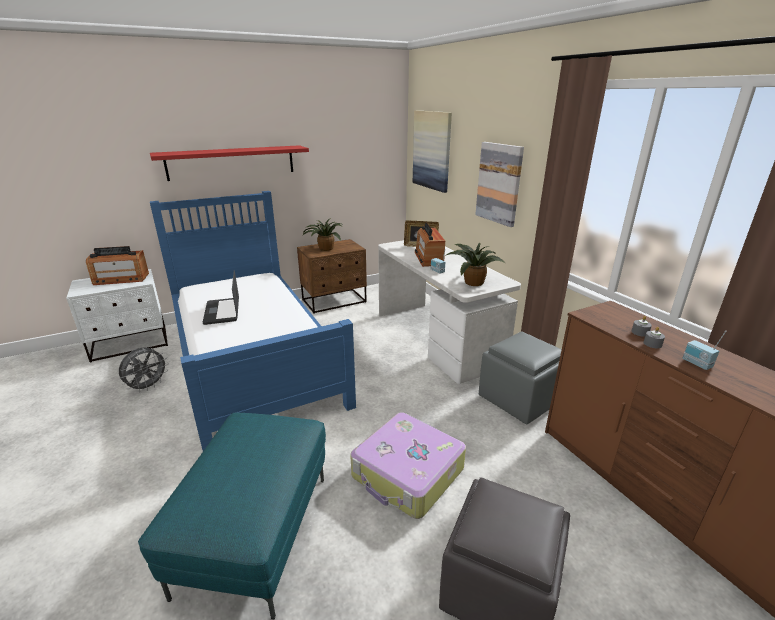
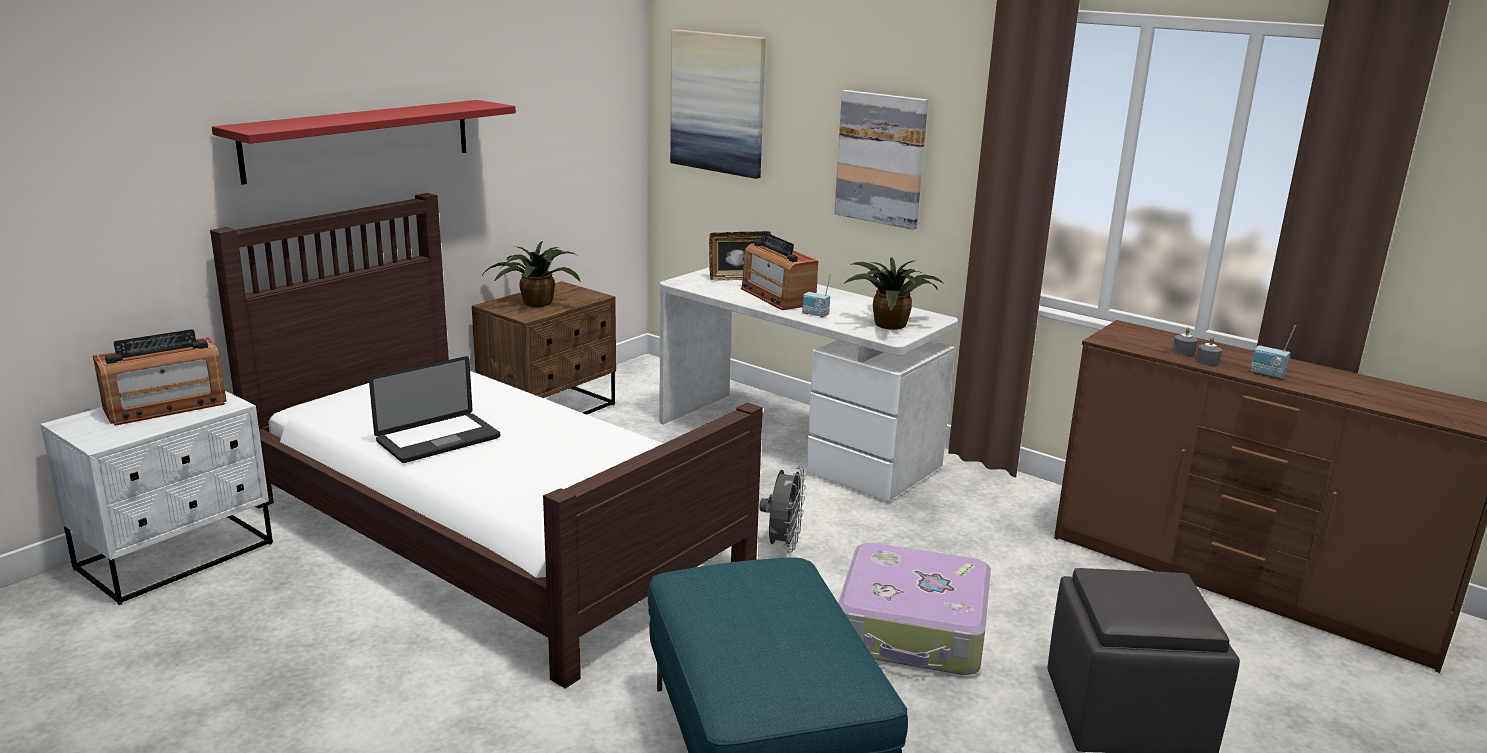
camera: 25 degrees left, 5 degrees down
grey fan [119,347,169,391] -> grey fan moved to [759,466,806,552]
blue bed [150,191,356,451] -> brown bed [210,193,763,689]
laptop [203,271,239,325] -> laptop turned 90 degrees counterclockwise [369,356,500,463]
grey ottoman [479,332,562,425] -> none

